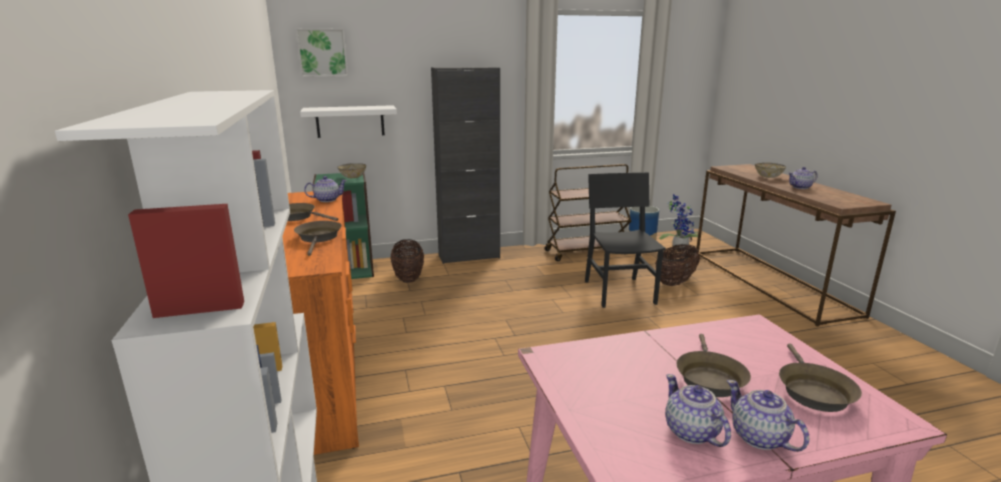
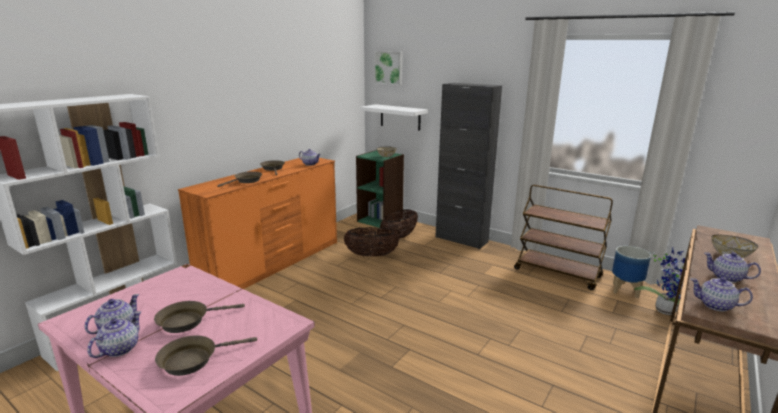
camera: 50 degrees right, 0 degrees up
black chair [585,172,666,308] -> none
basket [655,244,700,286] -> basket moved to [344,227,399,256]
none -> teapot [690,277,753,311]

